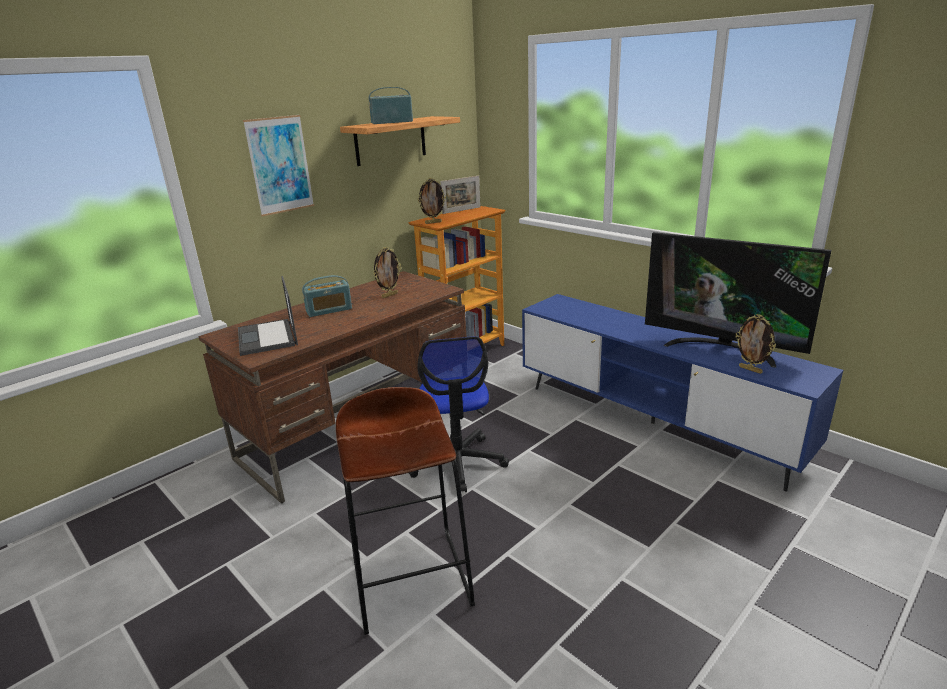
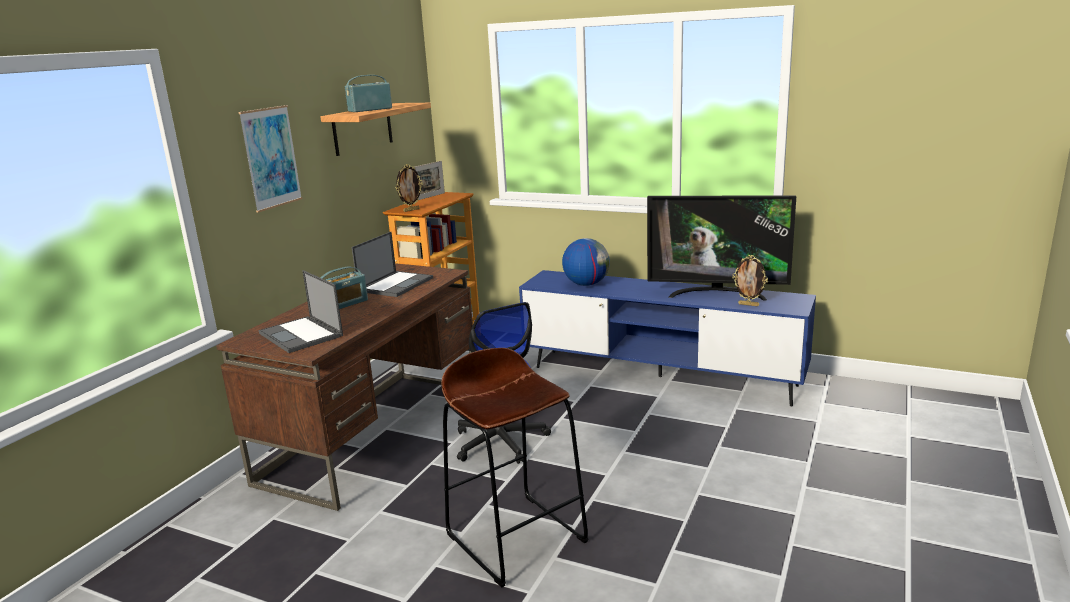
camera: 20 degrees left, 5 degrees down
picture frame [373,247,401,298] -> laptop [352,232,433,297]
none -> globe [562,238,610,286]

